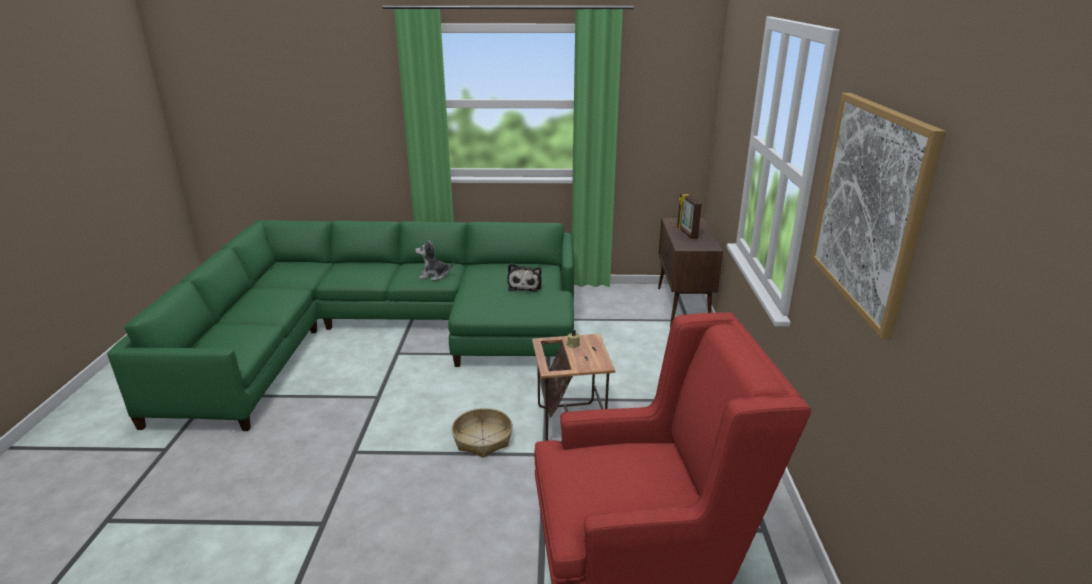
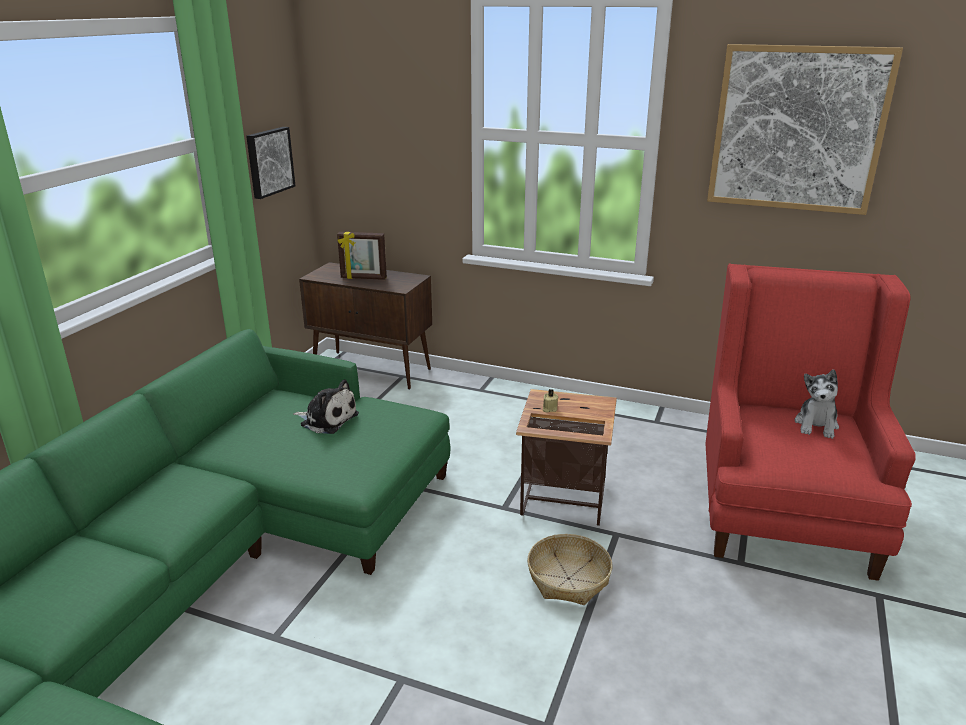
camera: 70 degrees left, 0 degrees up
plush toy [415,240,454,281] -> plush toy moved to [795,369,839,439]
none -> picture [246,127,295,199]

